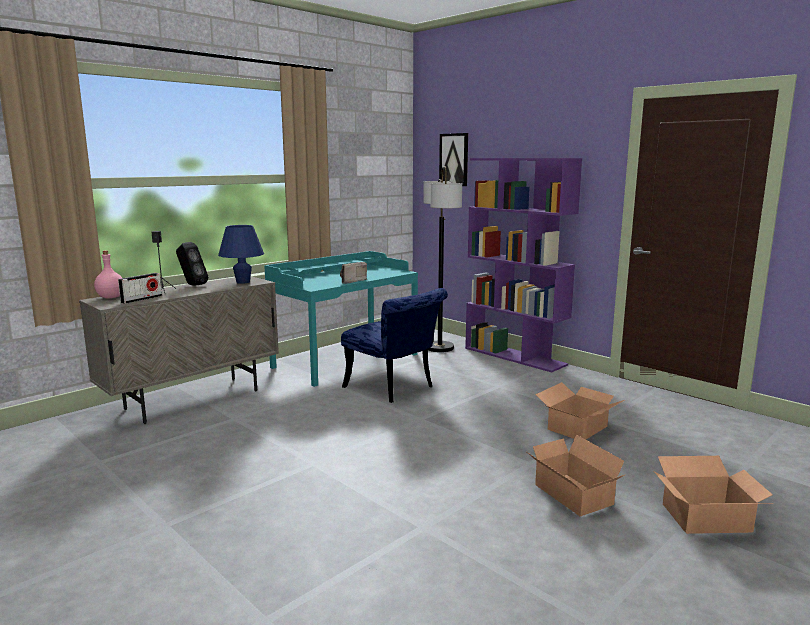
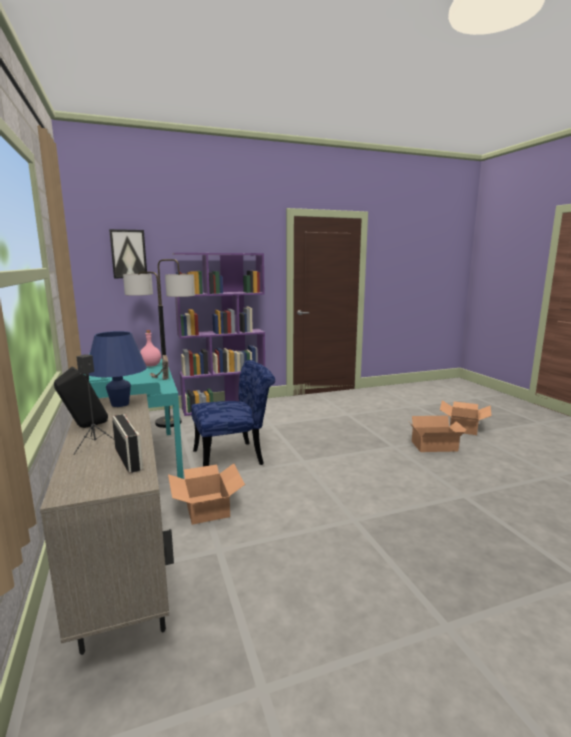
camera: 65 degrees left, 0 degrees up
pink bottle [94,250,122,298] -> pink bottle moved to [140,330,161,367]
cardboard box [535,382,624,440] -> cardboard box moved to [168,463,245,525]

